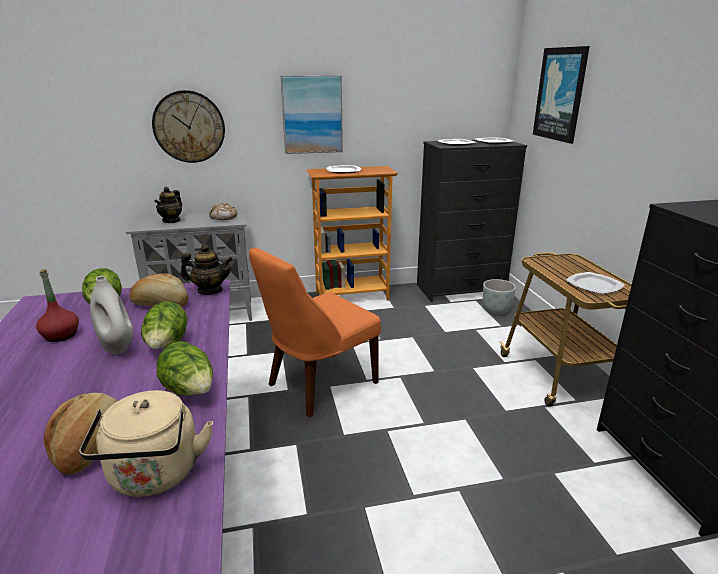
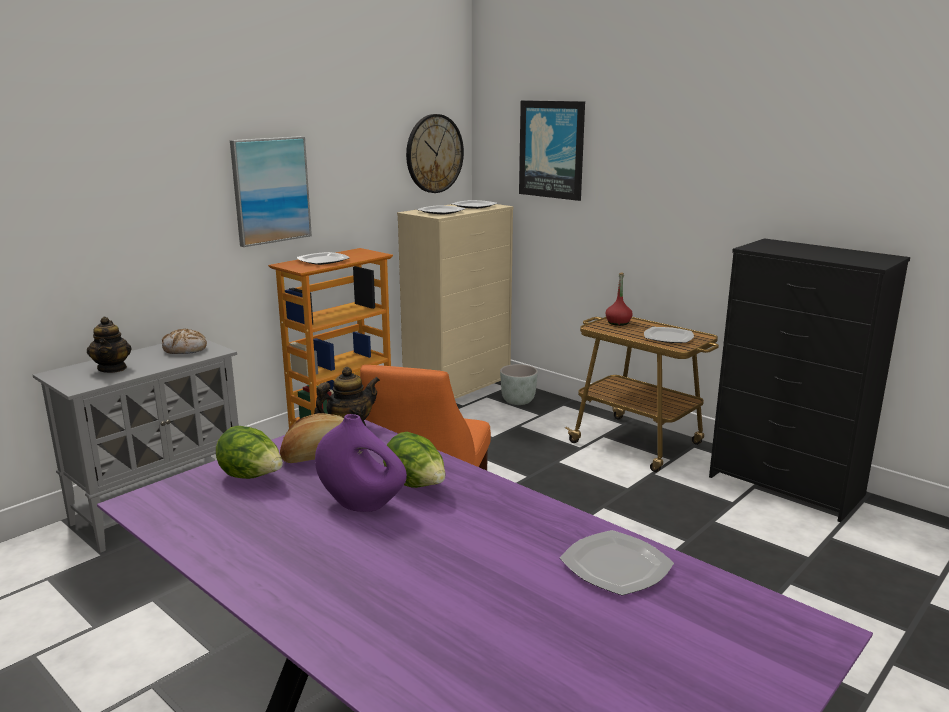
camera: 35 degrees left, 5 degrees down
red bottle [36,269,79,342] -> red bottle moved to [606,273,633,326]
bread [43,393,118,475] -> none
beige kettle [79,390,213,497] -> plate [560,530,674,595]
white vase [90,276,133,354] -> purple vase [315,414,407,512]
wall clock [152,90,225,163] -> wall clock moved to [406,114,464,193]
lettuce [157,341,213,395] -> none
black dresser [417,140,527,302] -> beige dresser [397,204,514,399]

